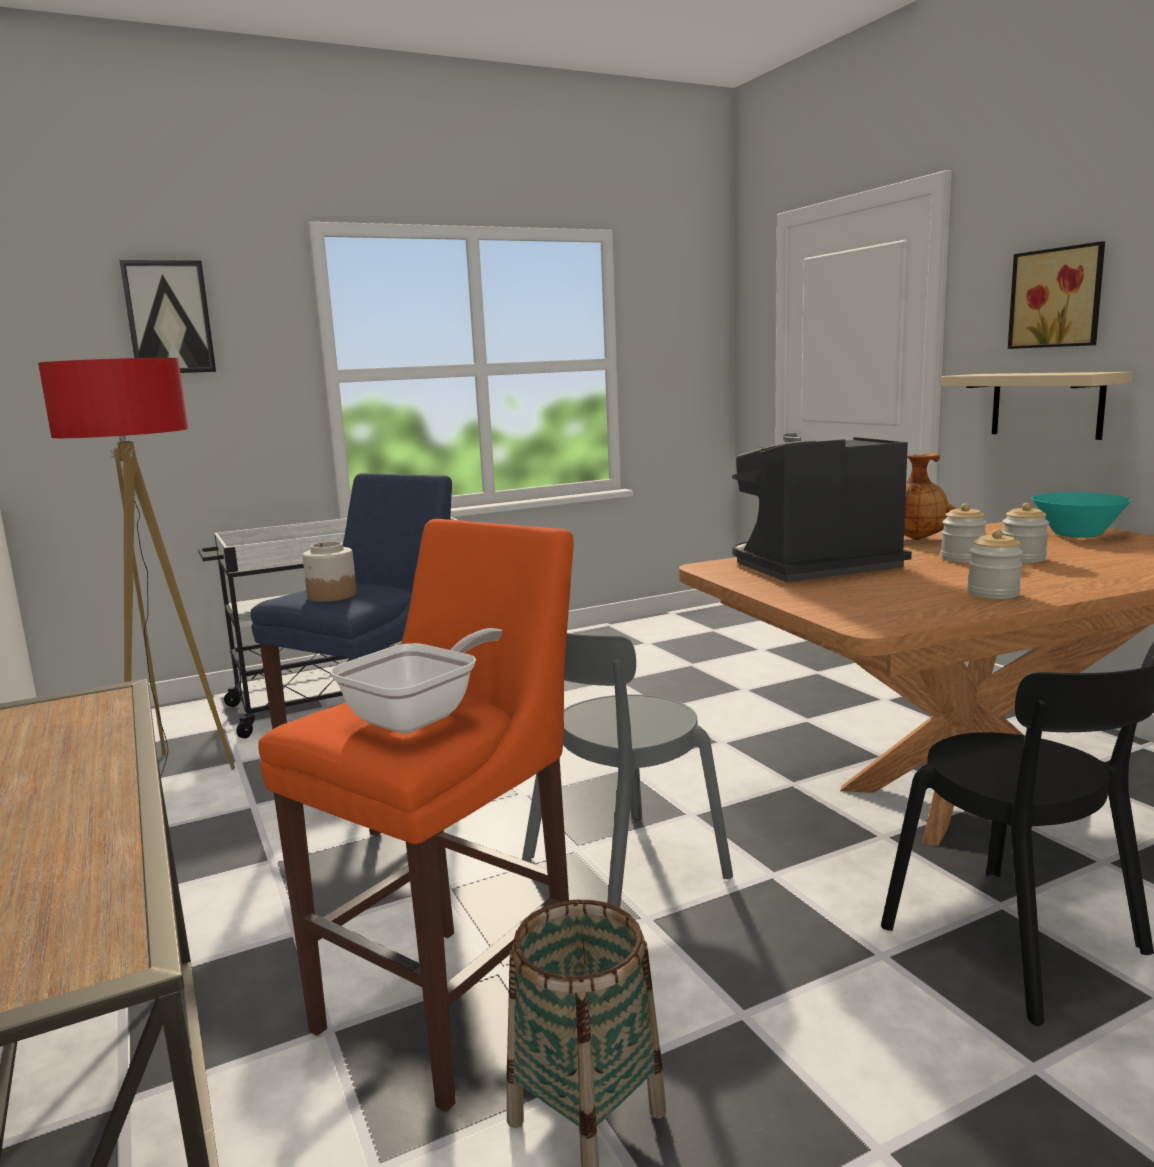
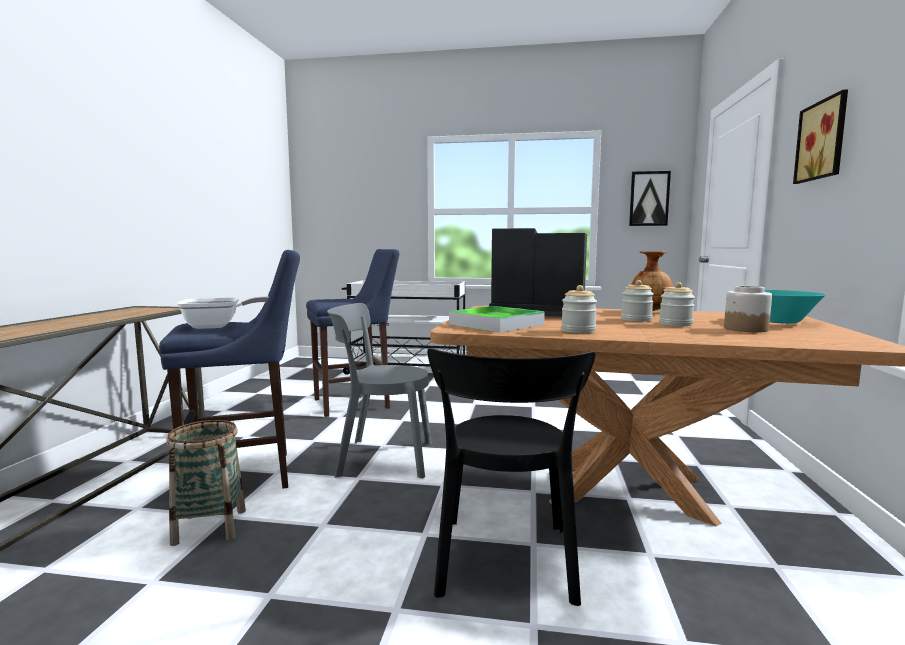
camera: 35 degrees right, 5 degrees down
floor lamp [38,358,235,776] -> none
picture [119,260,216,373] -> picture moved to [629,171,671,226]
orange stool [258,519,574,1112] -> blue stool [159,250,300,489]
jar [303,542,357,602] -> jar moved to [724,286,772,332]
beige shelf [941,372,1132,440] -> none
none -> tray [449,306,545,333]

